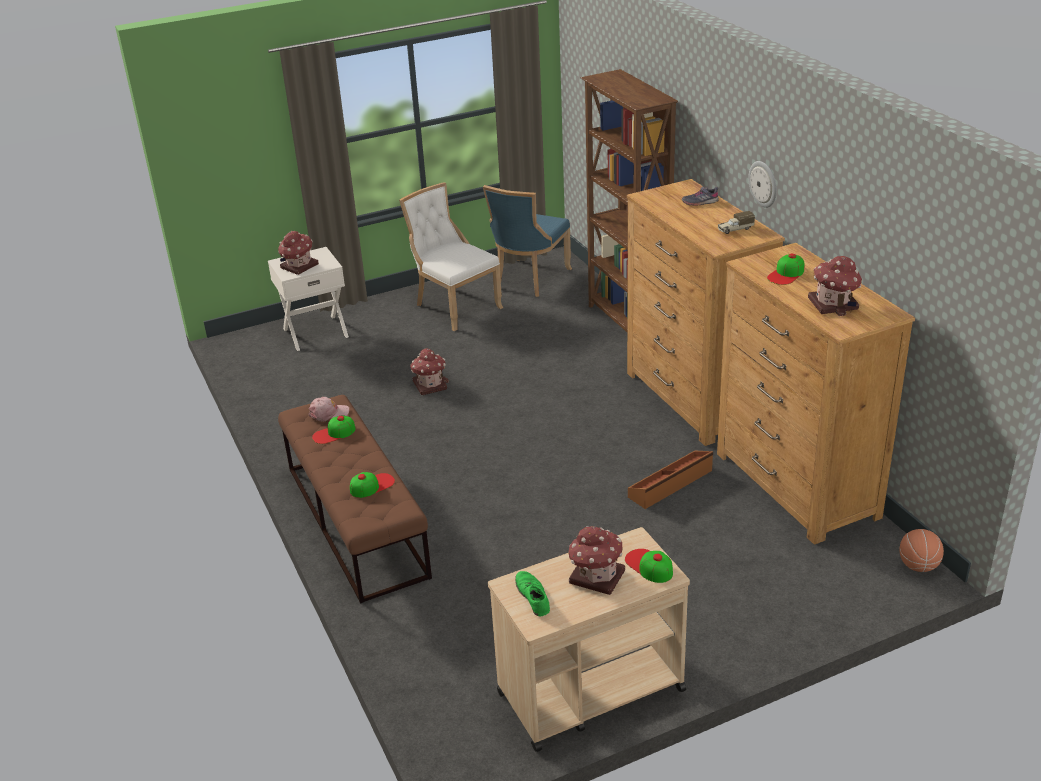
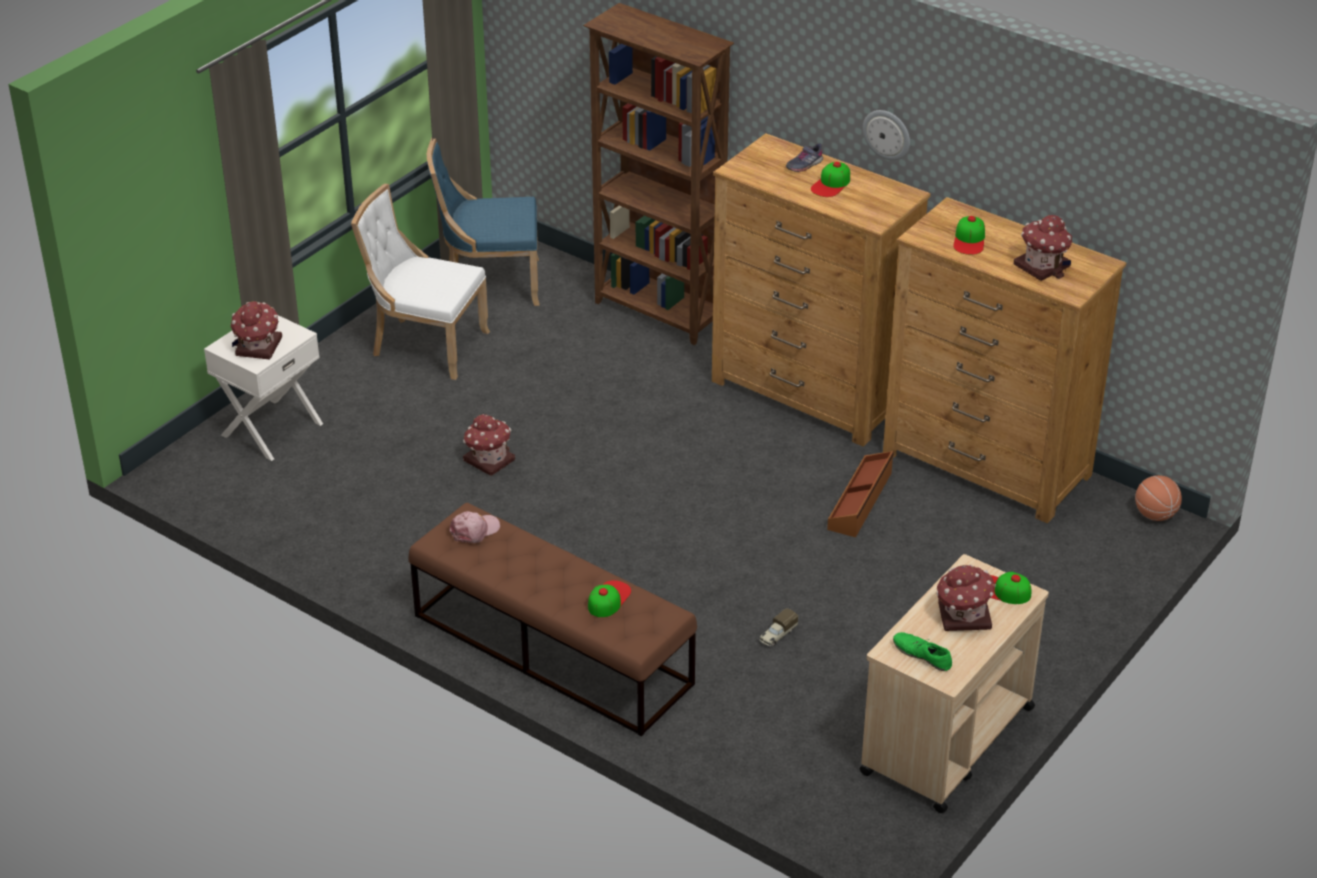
camera: 30 degrees left, 5 degrees up
cap [312,416,355,444] -> cap moved to [811,162,850,197]
blue chair [483,185,572,297] -> blue chair turned 90 degrees clockwise [427,138,539,306]
toy truck [718,211,755,234] -> toy truck moved to [759,608,798,647]

